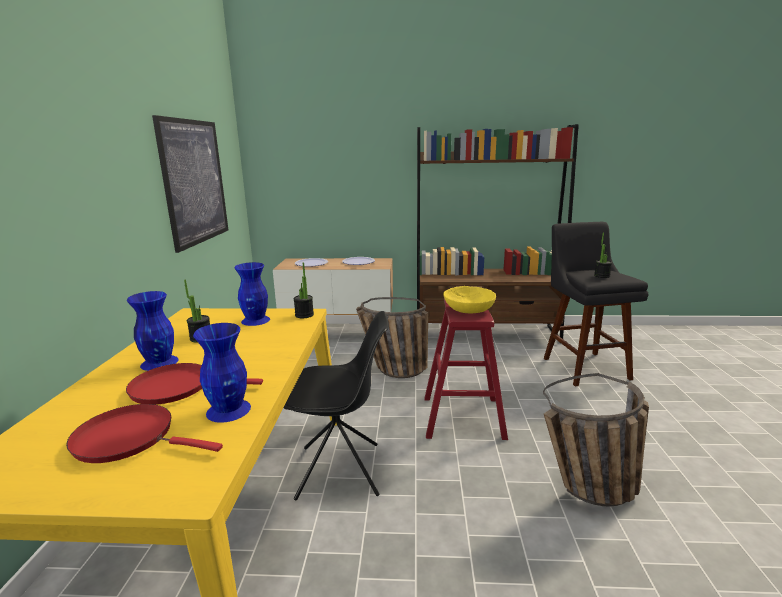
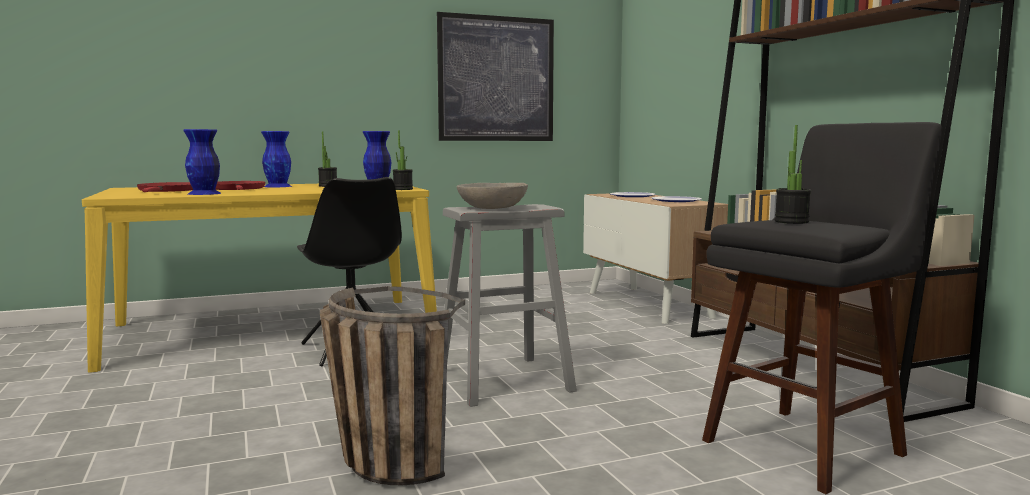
camera: 65 degrees right, 10 degrees down
basket [356,297,428,378] -> none
red stool [424,298,508,440] -> grey stool [443,204,577,407]
yellow bowl [443,286,496,313] -> grey bowl [457,183,528,209]

